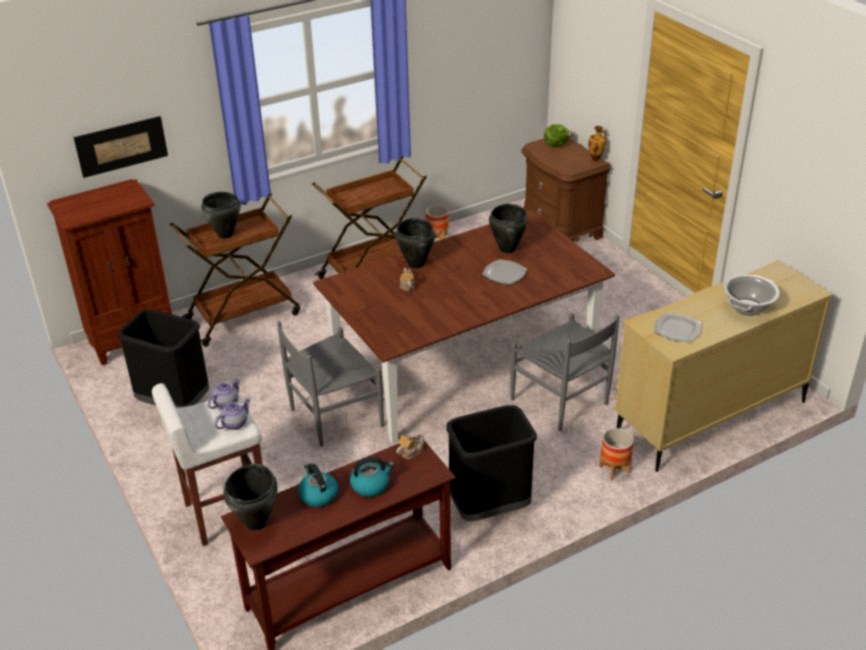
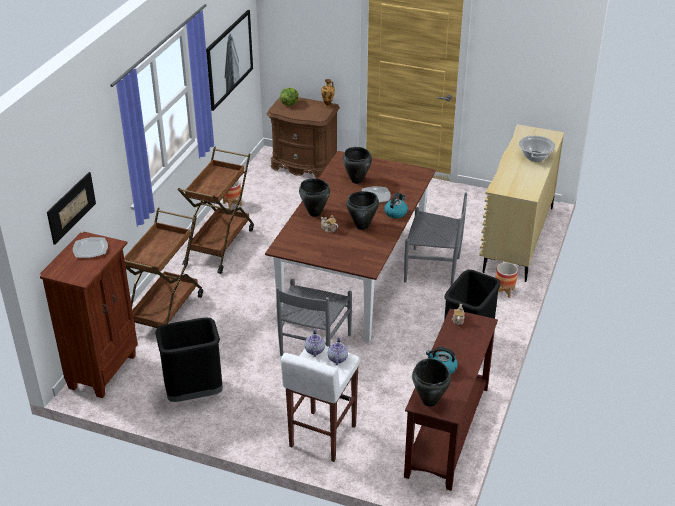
camera: 40 degrees left, 0 degrees up
black cooking pot [202,192,241,239] -> black cooking pot moved to [346,191,379,230]
kettle [350,456,394,497] -> kettle moved to [384,193,408,218]
plate [654,313,701,342] -> plate moved to [73,237,108,258]
none -> picture [206,10,253,111]

